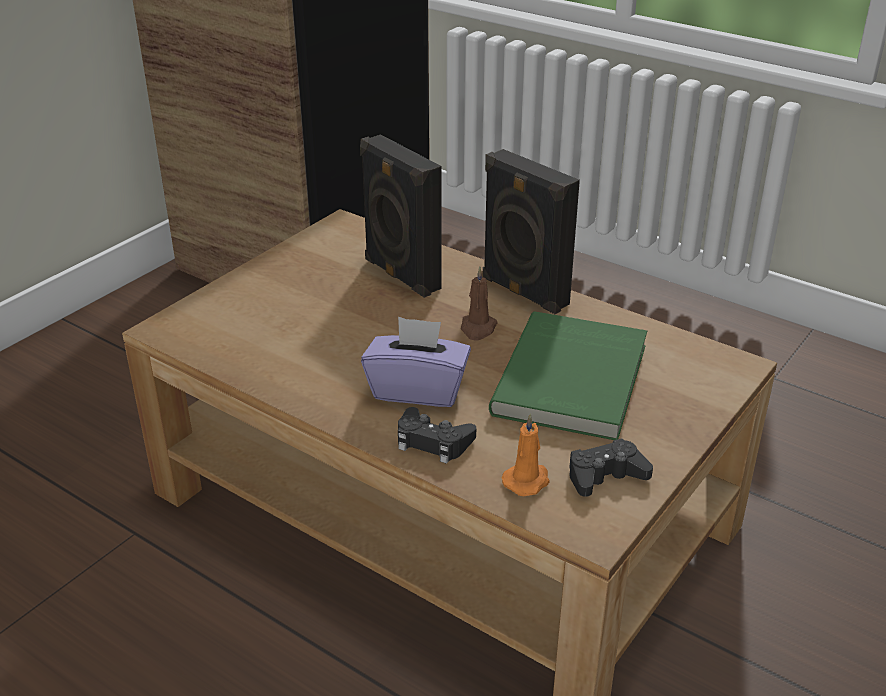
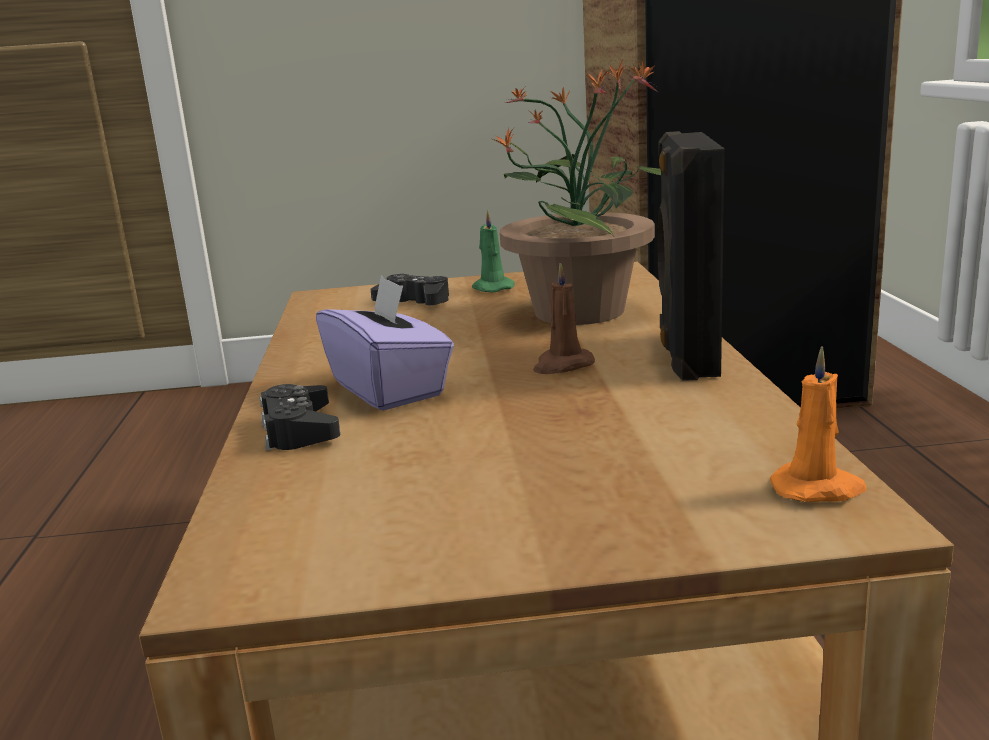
camera: 50 degrees right, 15 degrees down
black speaker [360,134,442,298] -> potted plant [493,58,661,325]
green book [489,311,647,440] -> none
orange candle [502,413,550,496] -> orange candle moved to [770,346,866,502]
black game controller [569,438,653,497] -> black game controller moved to [370,273,449,305]
none -> green candle [472,210,515,293]

